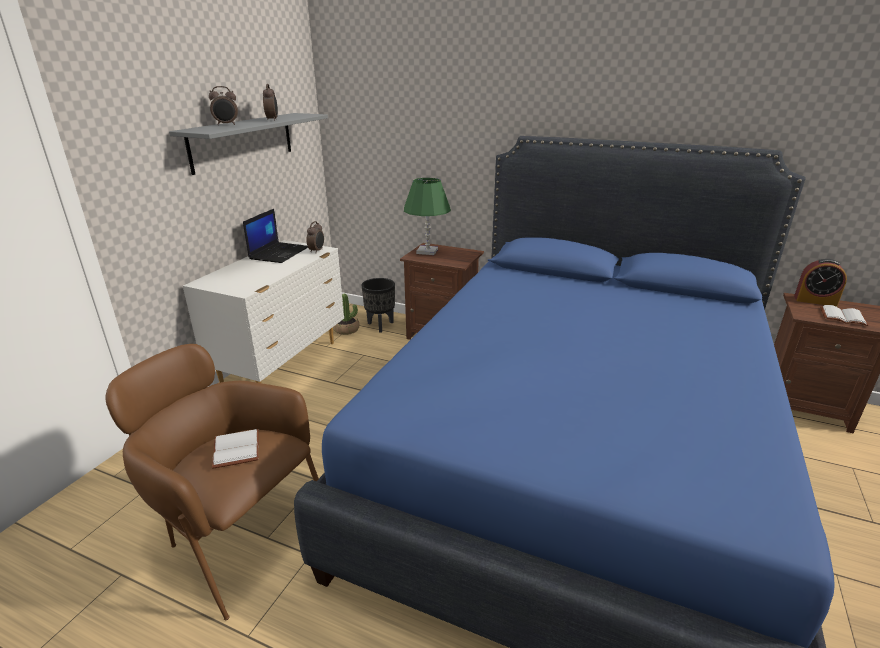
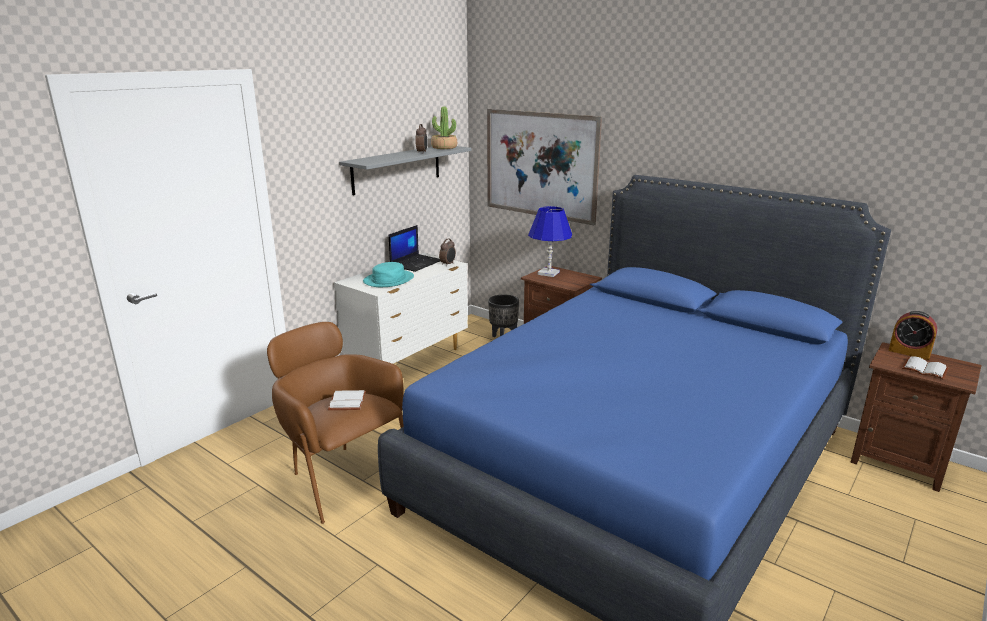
camera: 15 degrees right, 5 degrees down
alarm clock [209,86,238,125] -> none
potted plant [333,294,359,335] -> potted plant moved to [431,106,457,149]
green table lamp [404,178,451,255] -> blue table lamp [528,206,572,277]
none -> turquoise hat [363,262,414,287]
none -> picture [487,109,602,225]

